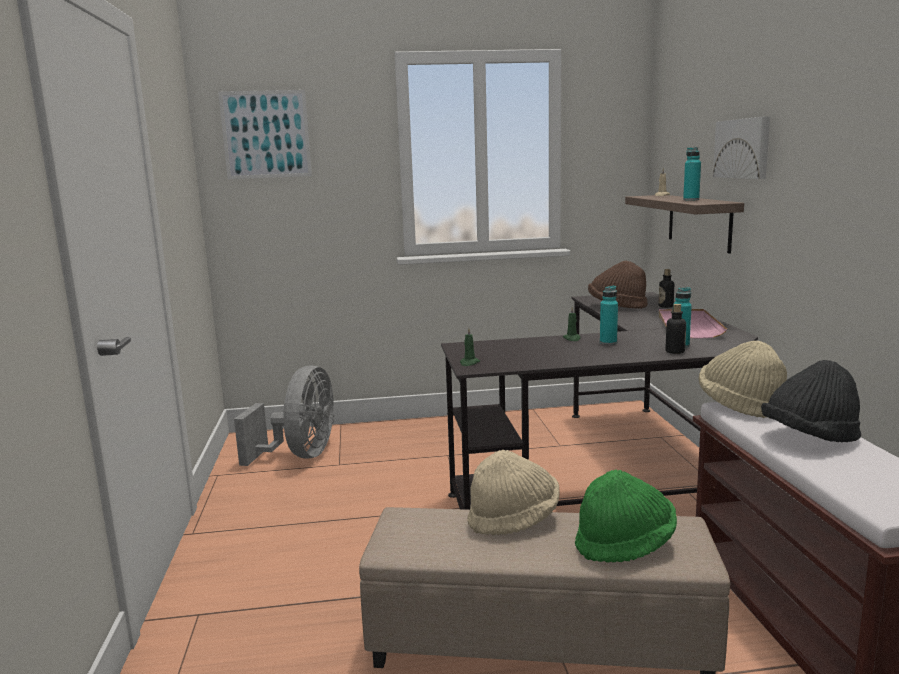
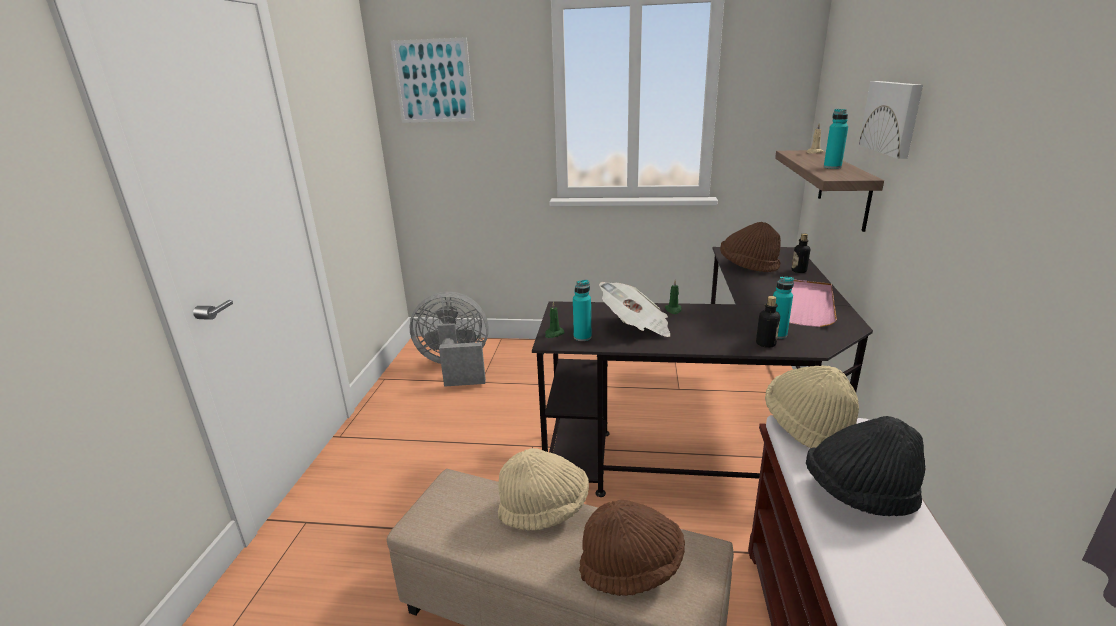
camera: 15 degrees right, 10 degrees up
grey fan [234,365,334,466] -> grey fan turned 120 degrees counterclockwise [410,292,489,387]
green hat [575,470,677,562] -> brown hat [579,500,685,596]
turquoise bottle [600,286,618,345] -> turquoise bottle moved to [573,280,591,341]
none -> newspaper [599,282,671,337]

